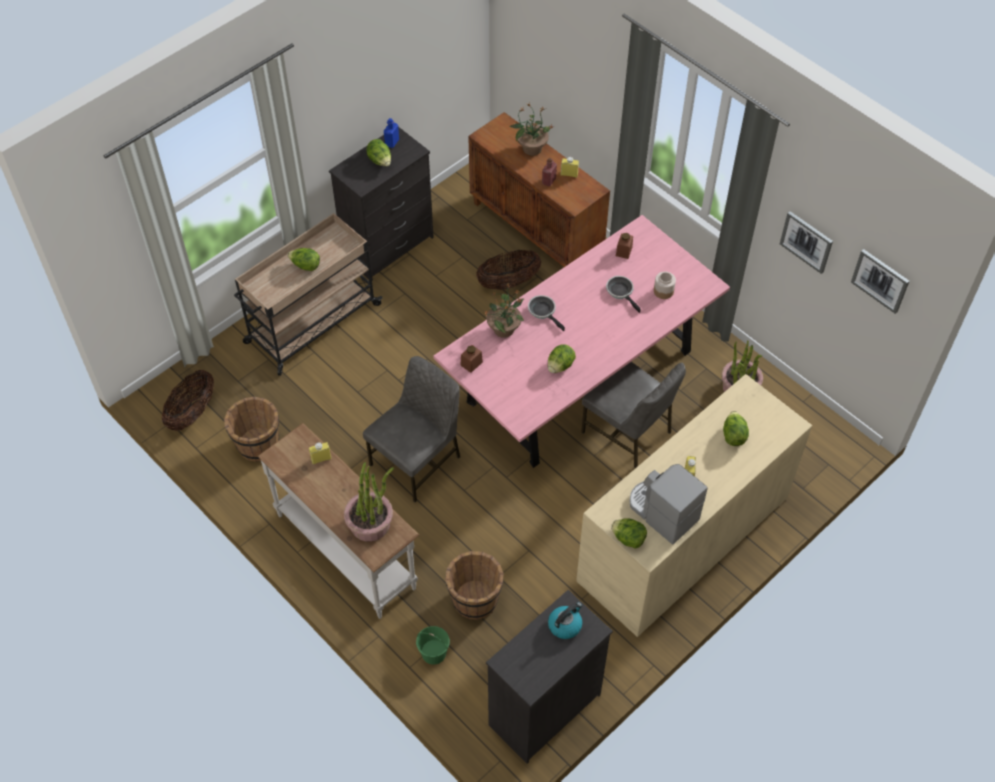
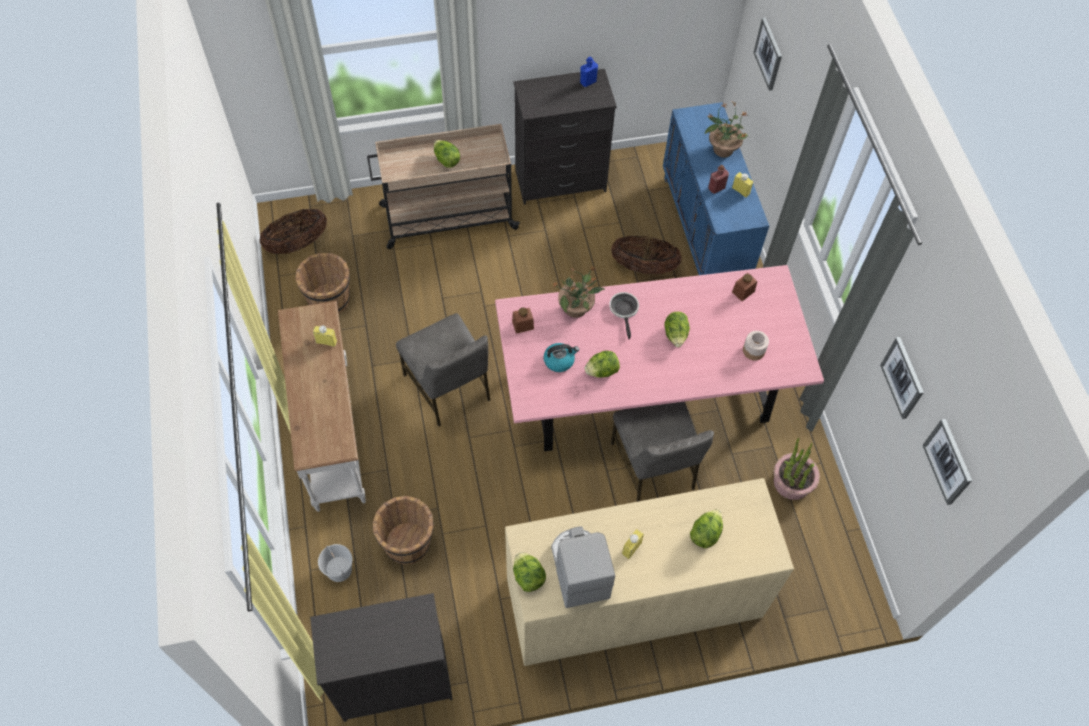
camera: 30 degrees right, 5 degrees up
potted plant [344,462,394,542] -> none
grey chair [363,356,460,502] -> grey chair turned 75 degrees clockwise [396,313,490,426]
lettuce [366,139,391,166] -> lettuce moved to [664,311,690,347]
green bucket [416,626,450,665] -> white bucket [318,544,353,582]
brown cabinet [468,112,610,267] -> blue cabinet [663,102,769,275]
kettle [548,602,582,639] -> kettle moved to [544,343,579,372]
frying pan [606,276,641,313] -> none
none -> picture [753,18,782,91]

